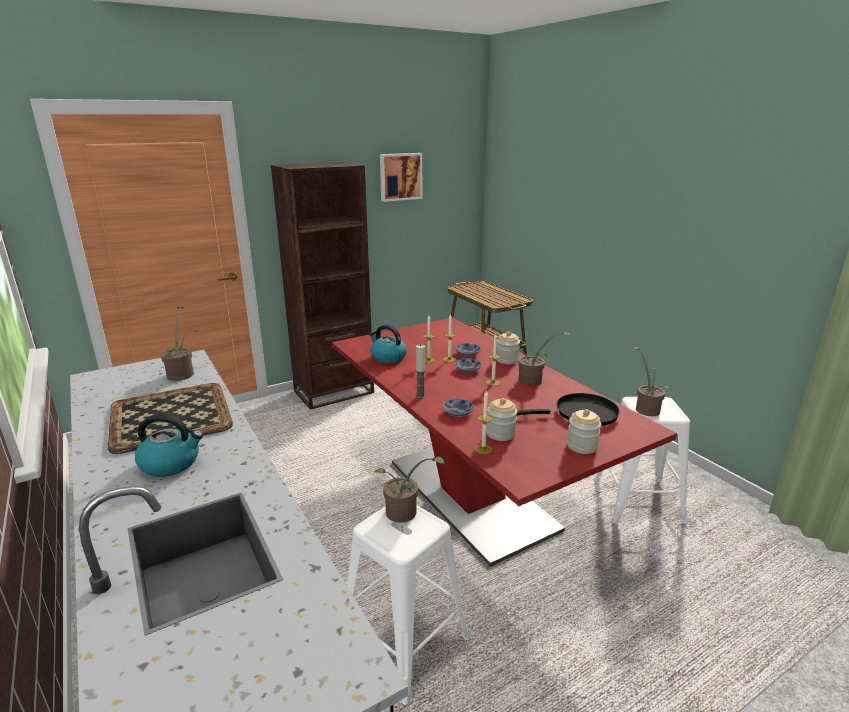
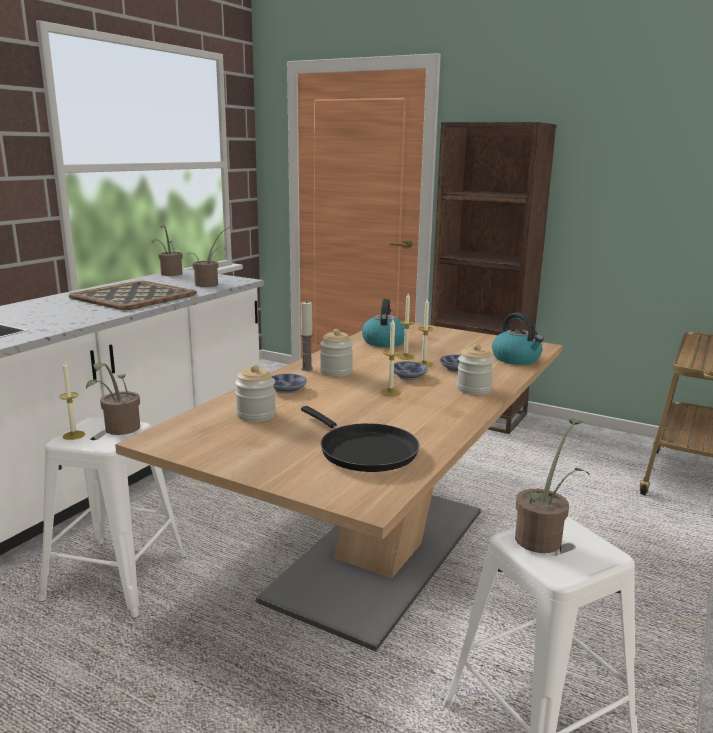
camera: 60 degrees right, 5 degrees down
kettle [135,414,203,477] -> kettle moved to [492,312,544,365]
red dining table [332,318,677,567] -> beige dining table [115,323,562,652]
picture [380,153,422,202] -> none
candle [475,391,493,454] -> candle moved to [59,362,85,440]
potted plant [512,332,572,386] -> potted plant moved to [152,225,183,276]
jar [567,409,601,454] -> jar moved to [320,329,353,377]

